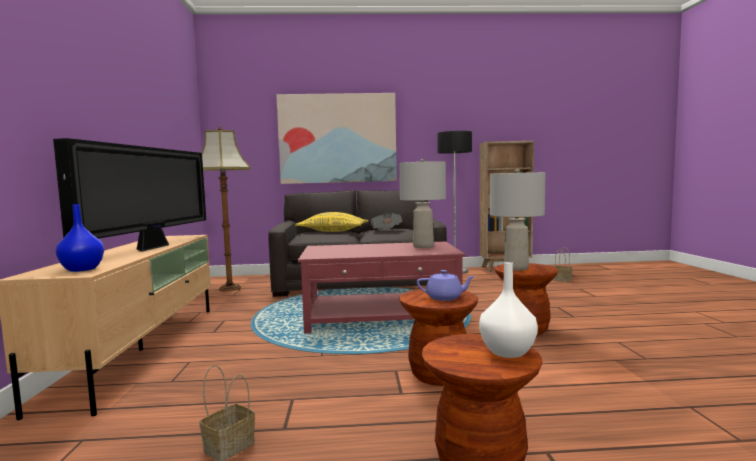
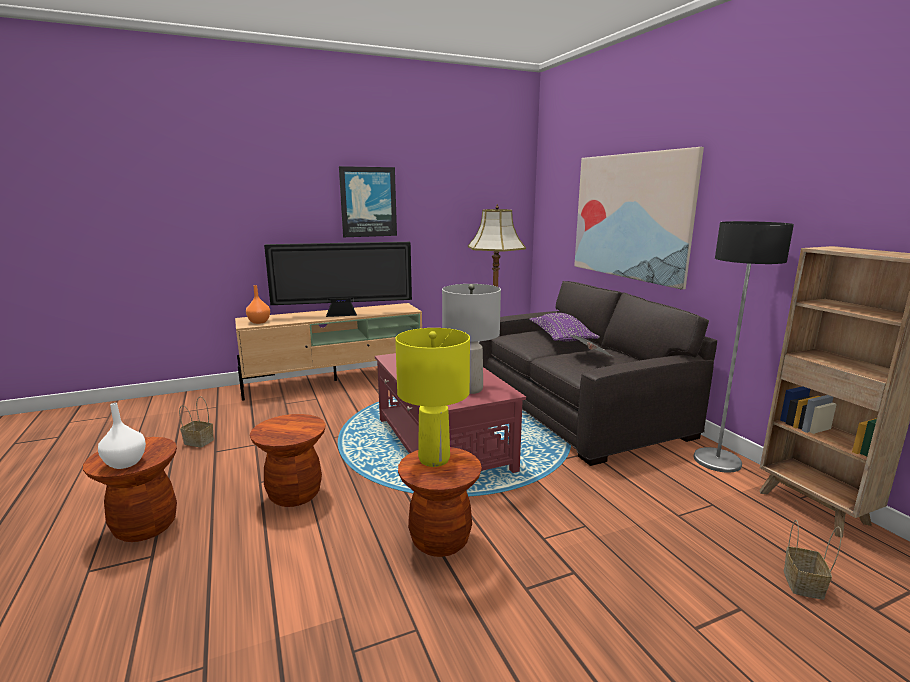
camera: 70 degrees right, 10 degrees up
blue vase [56,204,104,272] -> orange vase [246,285,270,324]
yellow pillow [295,212,369,232] -> purple pillow [529,313,600,341]
purple teapot [417,270,475,301] -> none
grey table lamp [490,169,546,271] -> yellow table lamp [395,328,470,467]
none -> picture [339,166,397,237]

